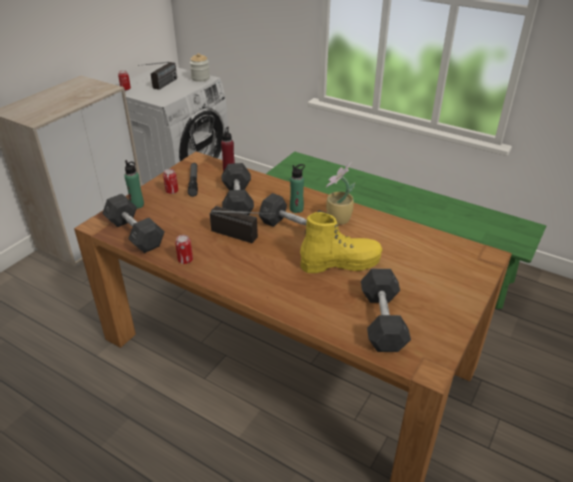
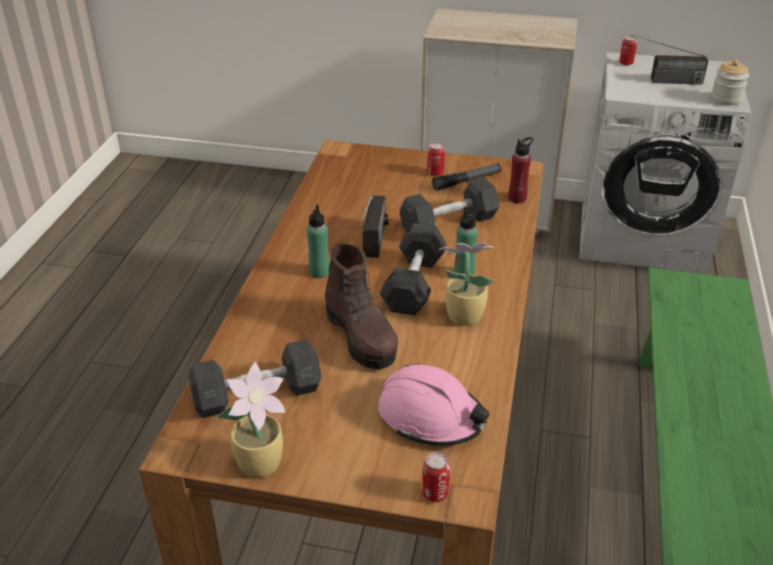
camera: 70 degrees right, 0 degrees up
grey dumbbell [102,194,165,253] -> none
green bottle [124,160,144,209] -> green bottle moved to [307,205,330,278]
can [175,235,193,264] -> can moved to [422,452,450,502]
yellow boot [300,212,382,273] -> brown boot [325,243,398,369]
none -> potted plant [217,362,285,478]
none -> pink hard hat [378,363,490,446]

